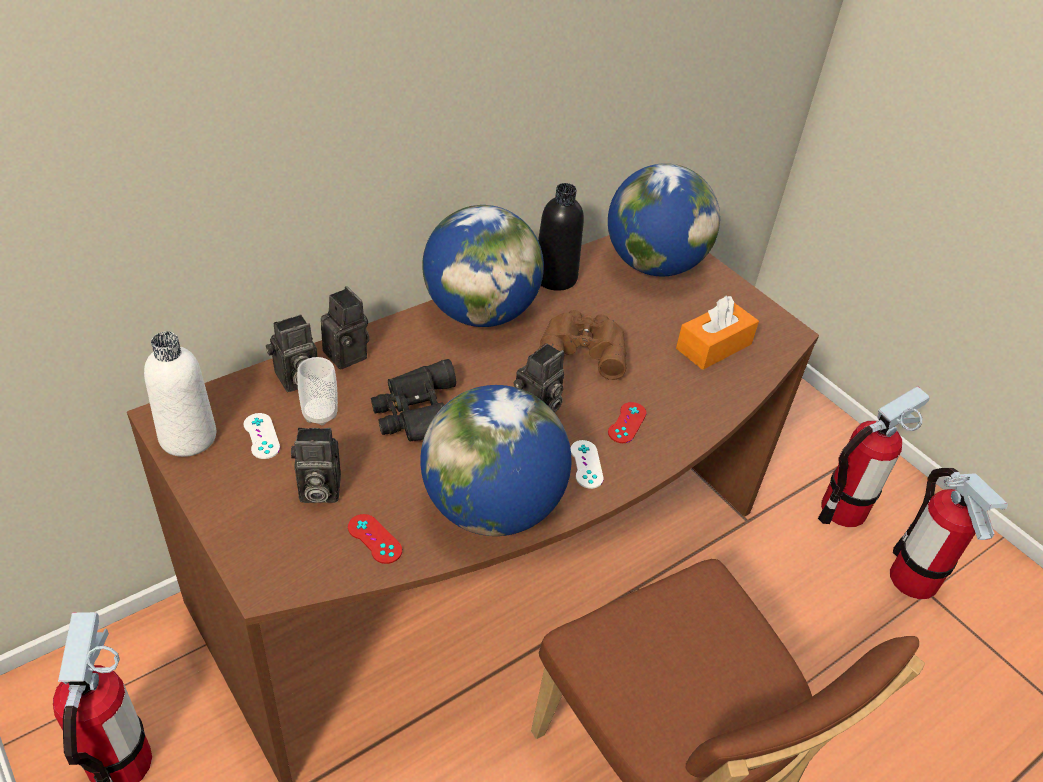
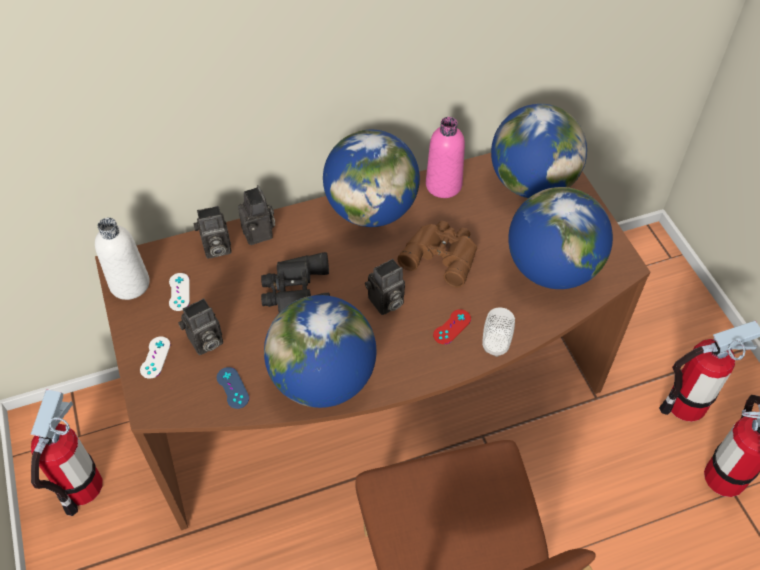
camera: 20 degrees right, 10 degrees up
camera [291,428,341,503] -> camera turned 45 degrees counterclockwise [178,298,223,355]
cup [297,357,338,425] -> cup moved to [482,307,515,357]
red game controller [348,514,402,564] -> blue game controller [217,367,249,409]
black bottle [538,183,584,291] -> pink bottle [426,117,465,198]
white game controller [570,440,604,489] -> white game controller moved to [140,336,171,379]
orange tissue box [676,296,759,370] -> globe [508,187,613,289]

